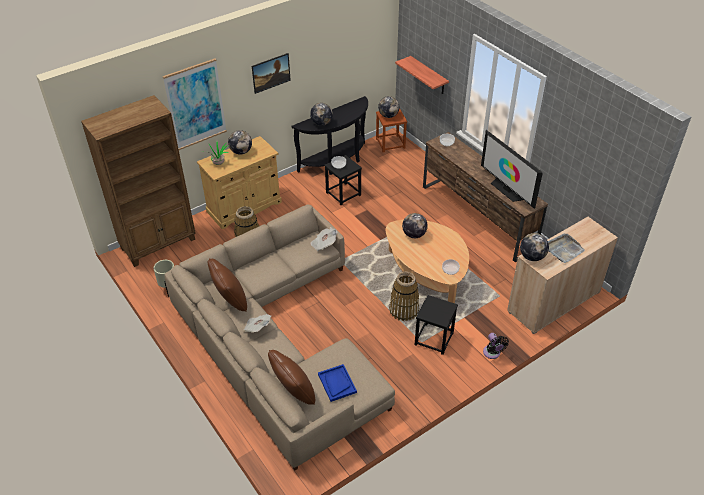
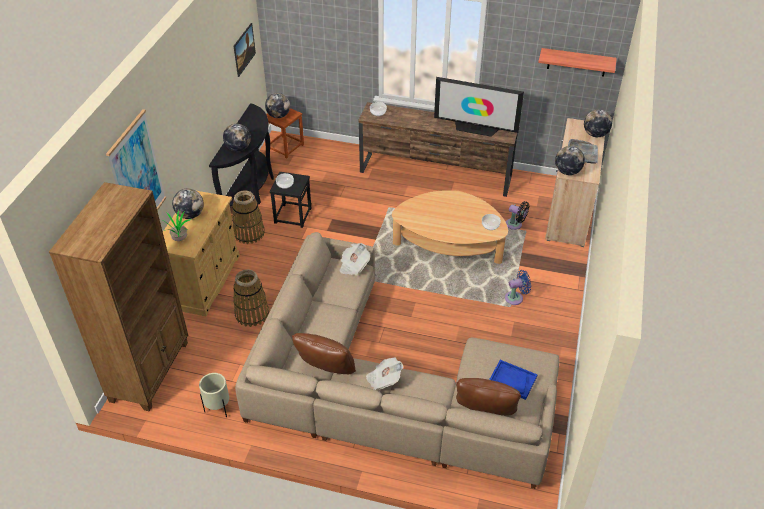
camera: 40 degrees left, 0 degrees up
picture [252,53,291,94] -> picture moved to [234,23,256,77]
basket [389,271,419,321] -> basket moved to [232,190,265,244]
shelf [395,56,449,94] -> shelf moved to [538,48,617,77]
globe [402,213,428,238] -> globe moved to [584,109,612,137]
black stool [415,295,458,355] -> blue fan [505,270,531,305]
black fan [483,333,509,359] -> black fan moved to [506,201,529,230]

